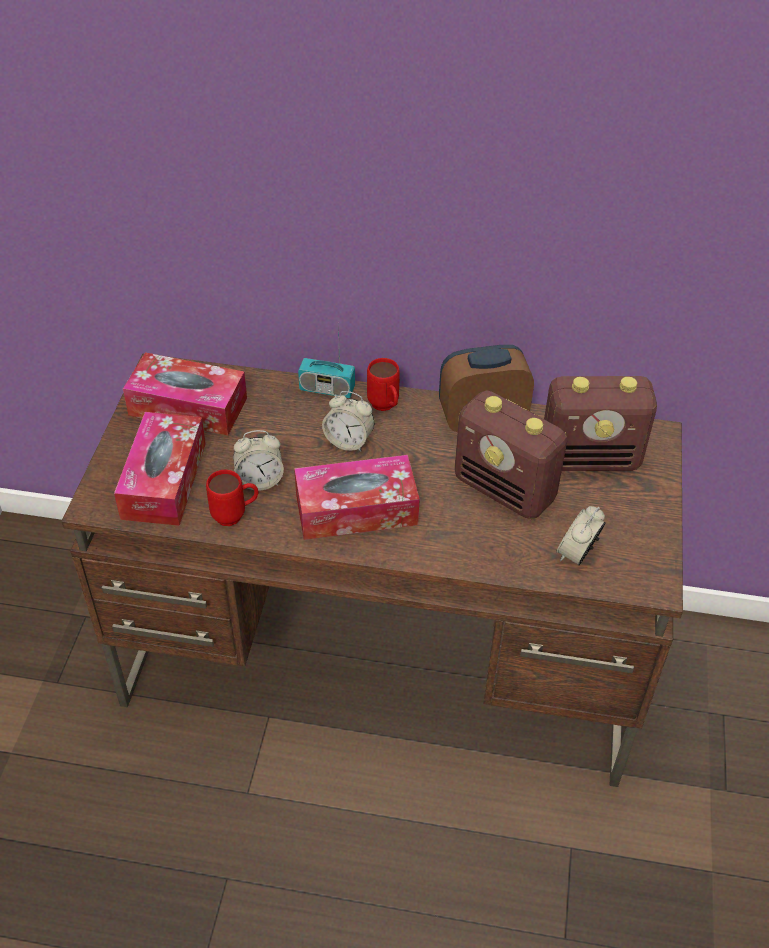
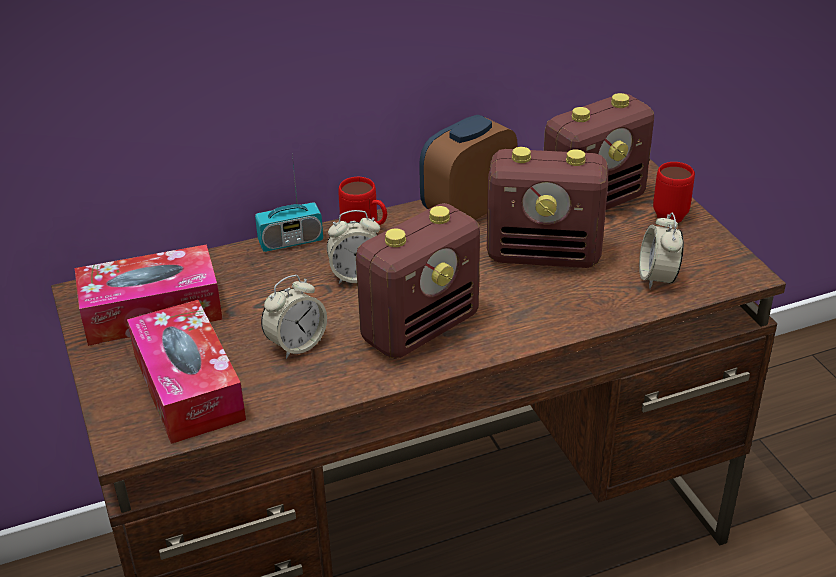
camera: 30 degrees left, 10 degrees down
red mug [206,470,258,526] -> red mug moved to [653,162,695,223]
tissue box [294,455,420,540] -> radio [356,203,480,359]

